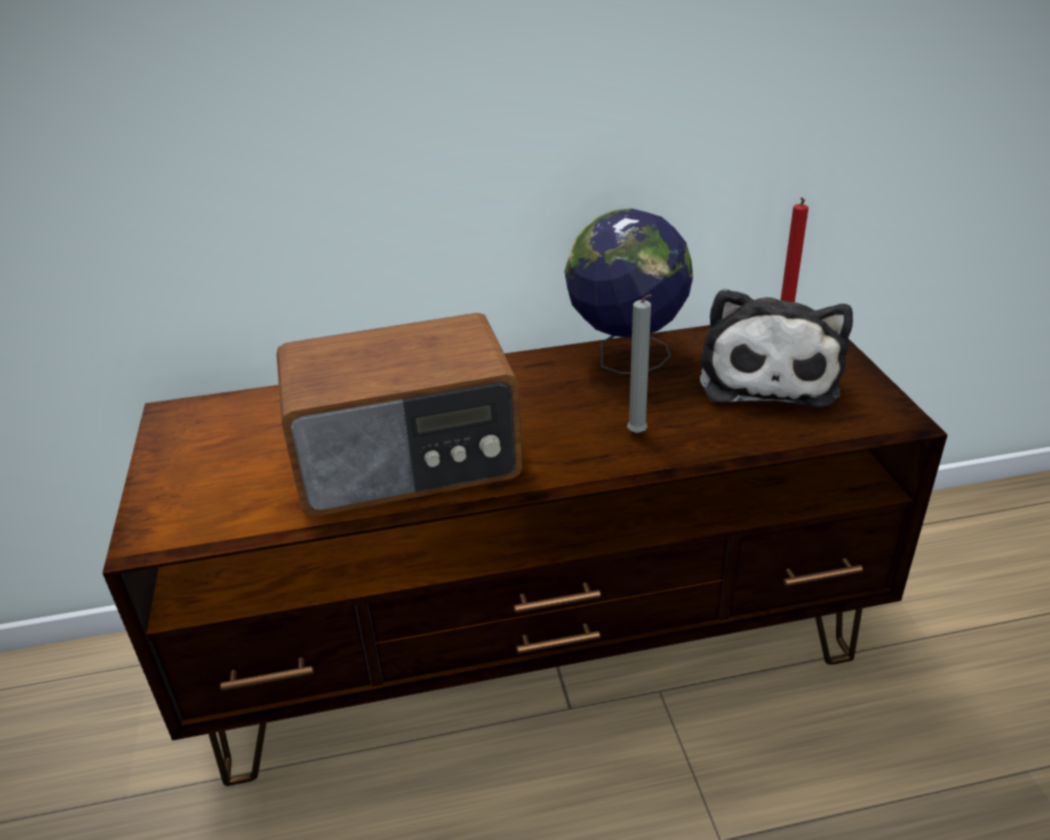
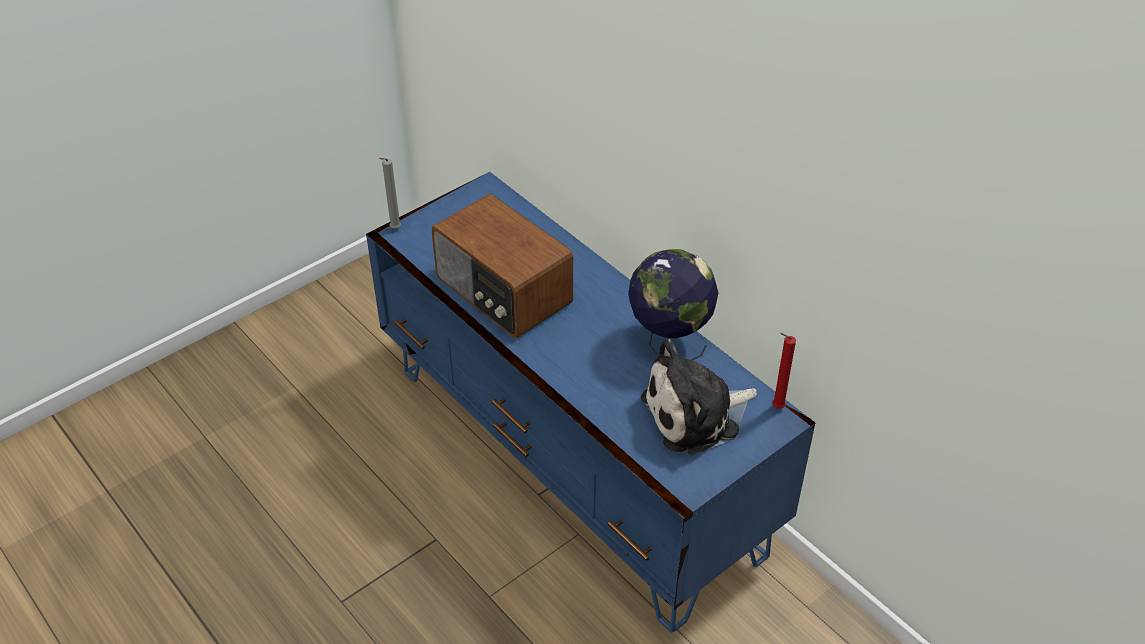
camera: 60 degrees right, 10 degrees up
brown tv stand [103,310,947,786] -> blue tv stand [366,172,815,632]
grey candle [627,294,652,433] -> grey candle moved to [378,158,401,229]

